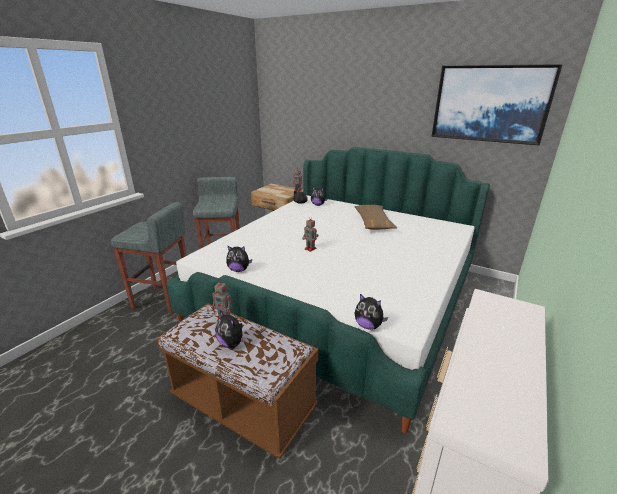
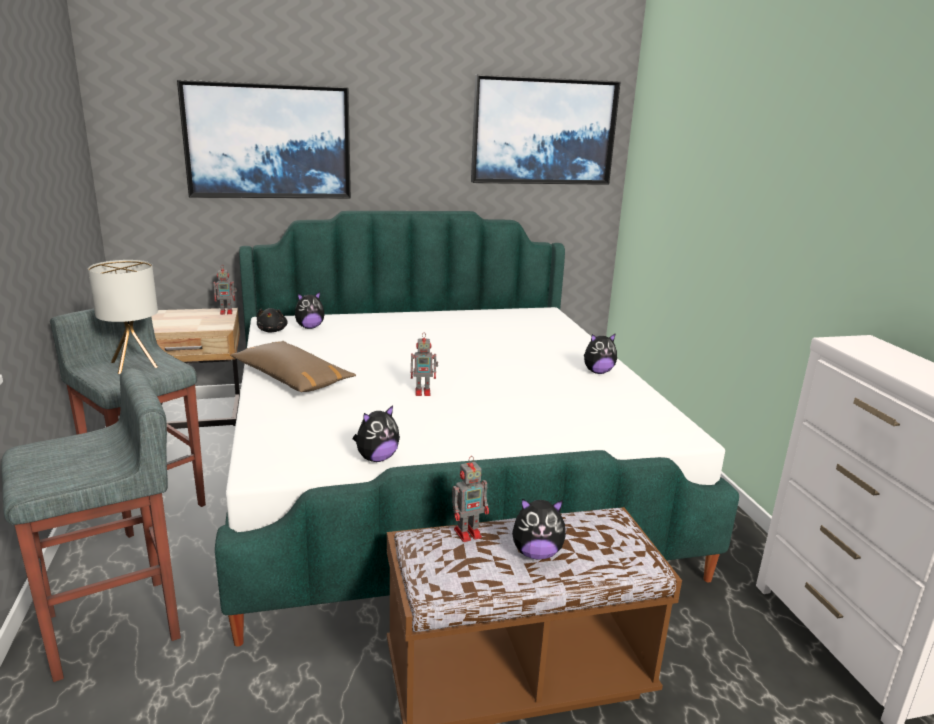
camera: 45 degrees left, 5 degrees down
brown pillow [354,205,397,230] -> brown pillow moved to [230,341,356,392]
plush toy [354,294,388,330] -> plush toy moved to [584,333,617,374]
none -> table lamp [88,260,158,374]
none -> picture [177,80,351,198]

